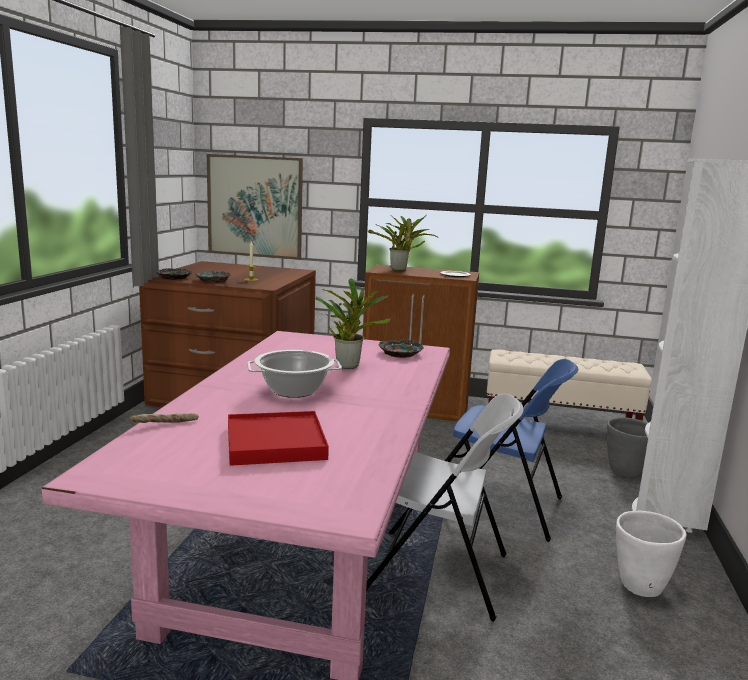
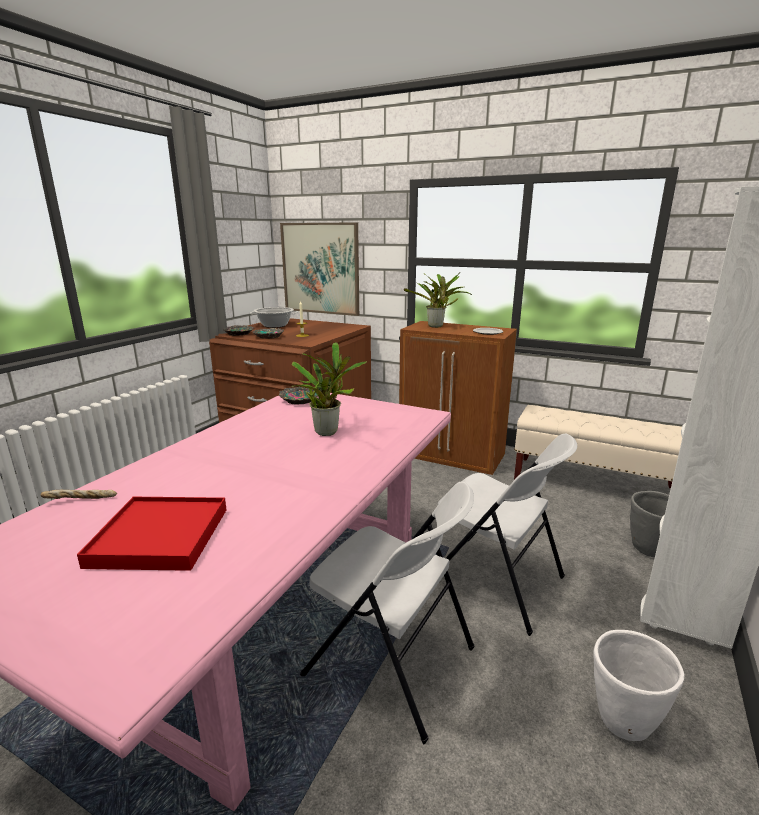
camera: 15 degrees right, 5 degrees up
cooking pot [247,350,342,398] -> cooking pot moved to [250,307,298,328]
bowl [378,339,424,358] -> bowl moved to [279,387,318,405]
blue chair [453,359,578,542] -> white chair [437,434,577,636]

